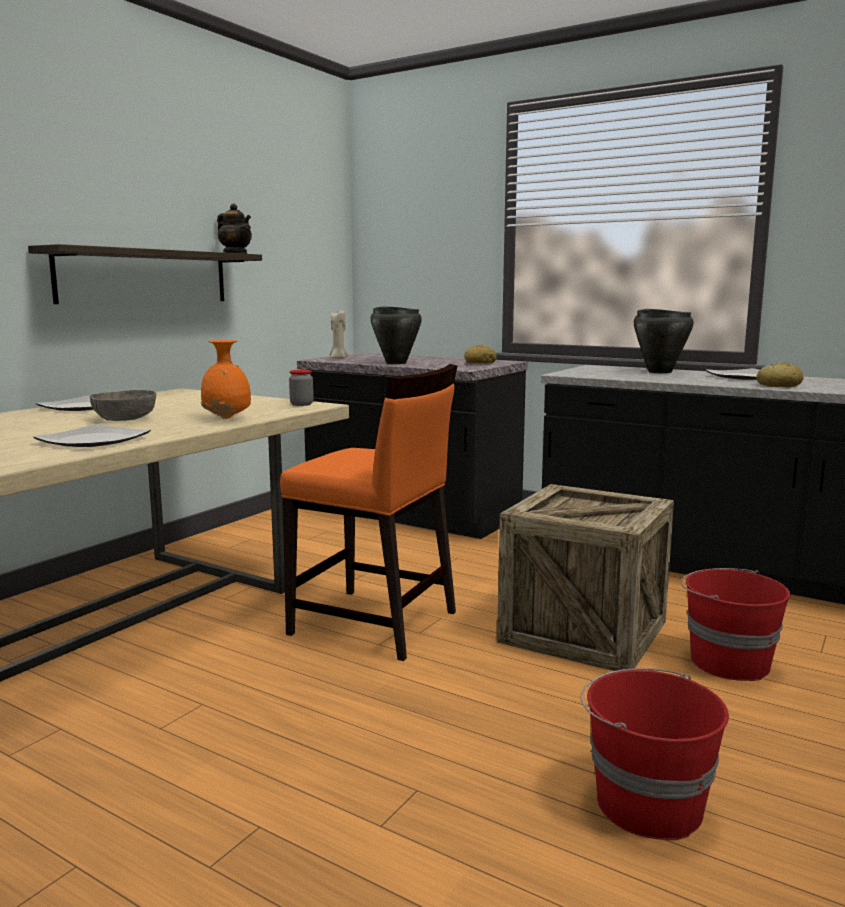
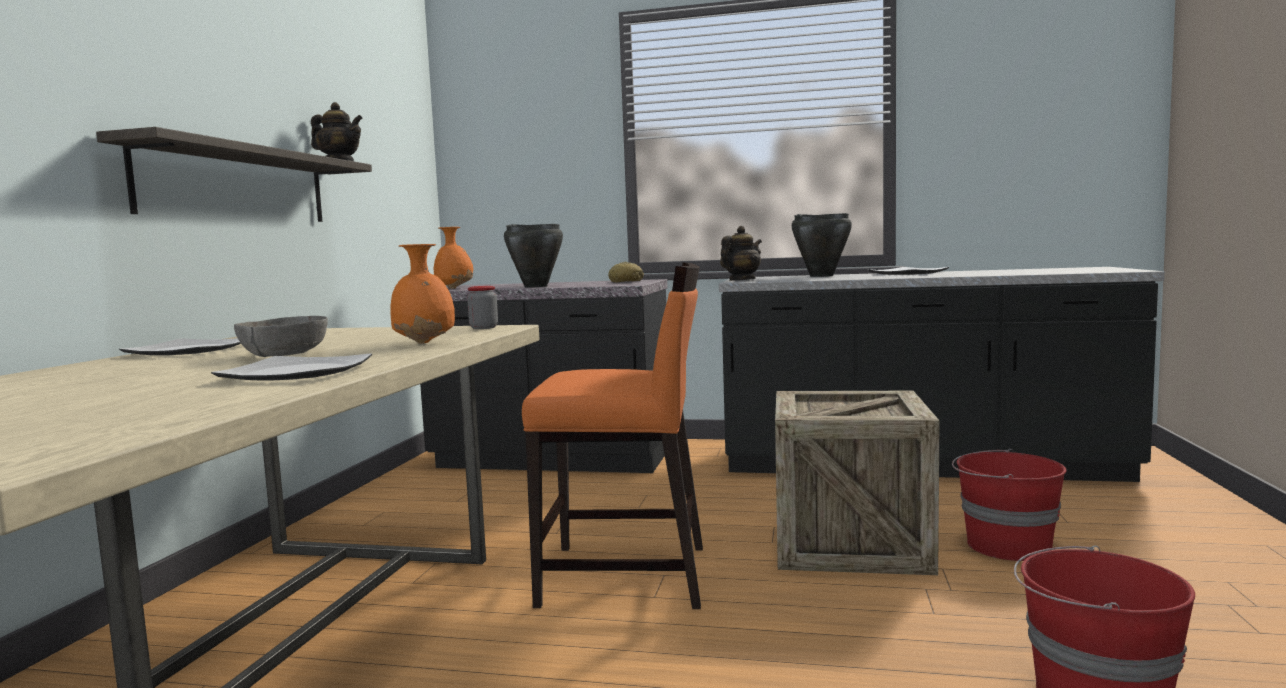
camera: 20 degrees left, 5 degrees down
beige candle [330,311,348,359] -> orange vase [433,227,473,289]
bread [757,362,804,387] -> none
none -> teapot [720,226,762,281]

